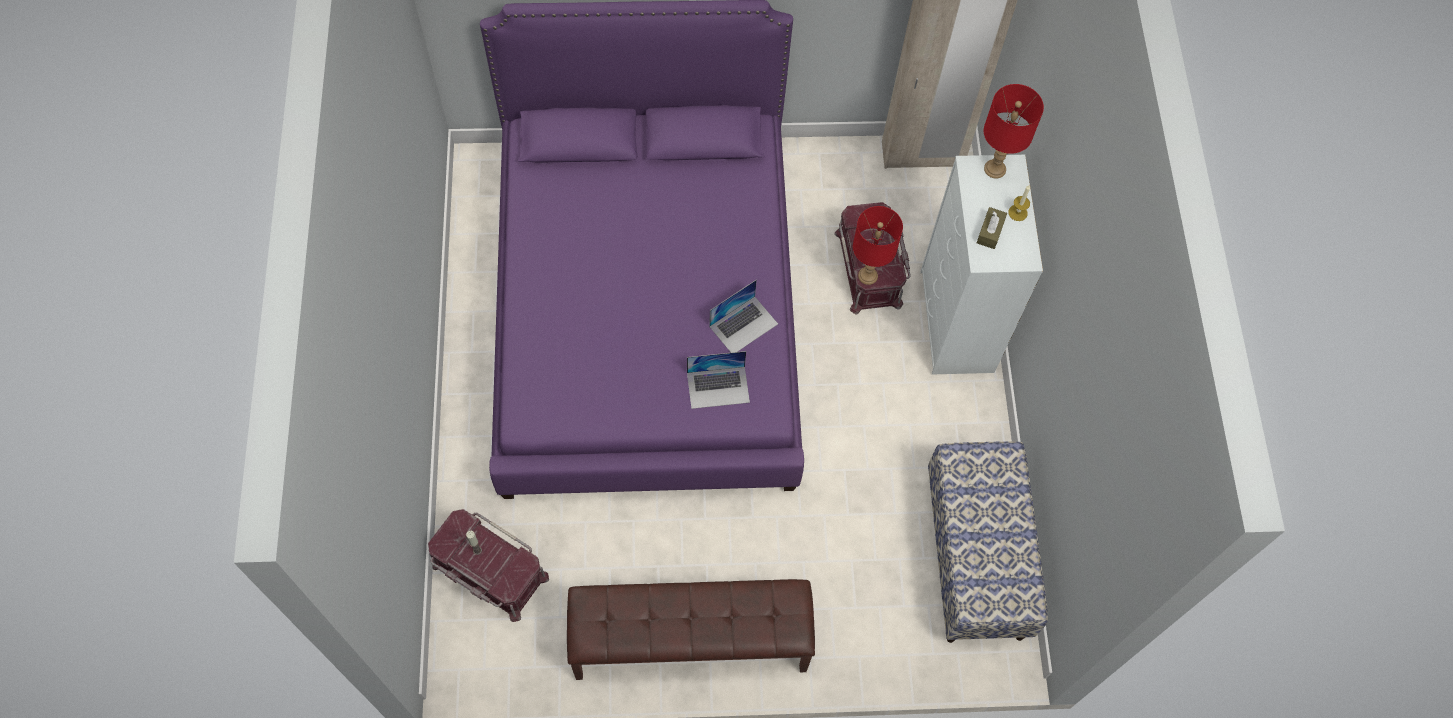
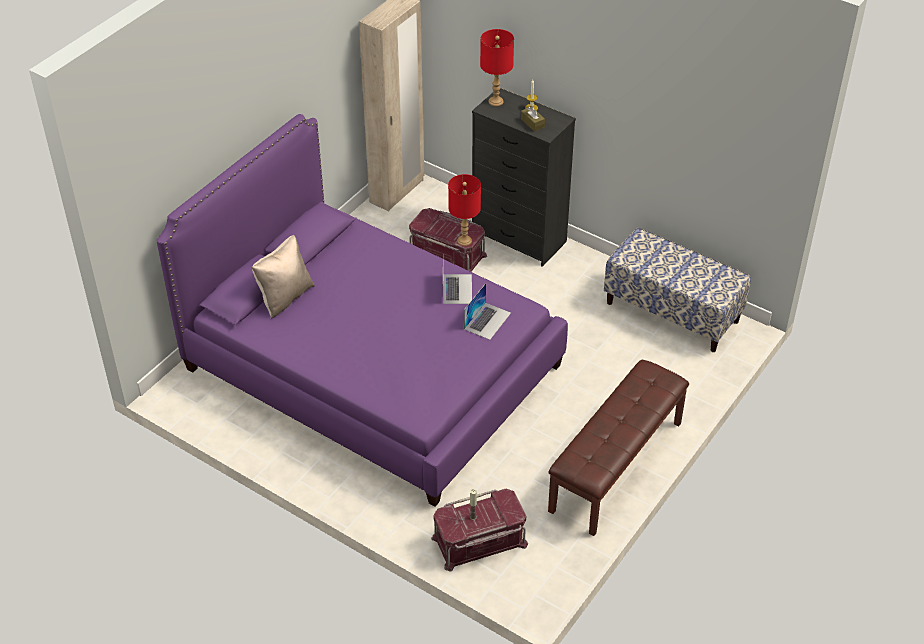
camera: 50 degrees left, 20 degrees down
white dresser [920,155,1043,374] -> black dresser [472,88,576,267]
none -> beige pillow [252,235,315,319]

